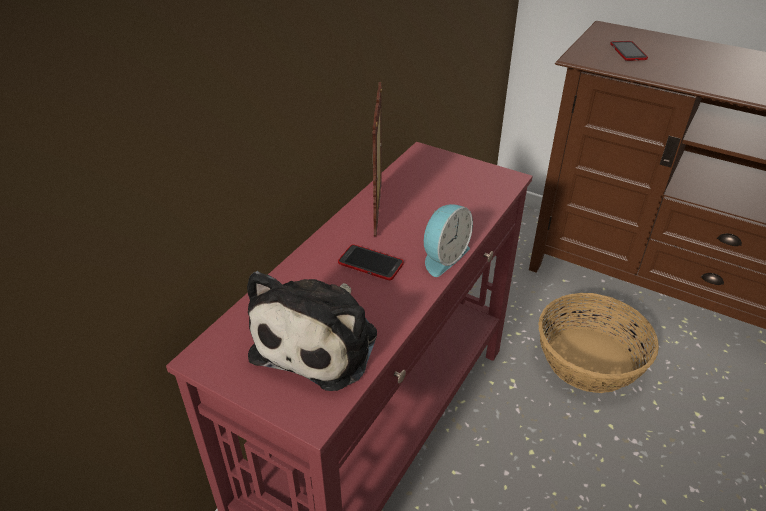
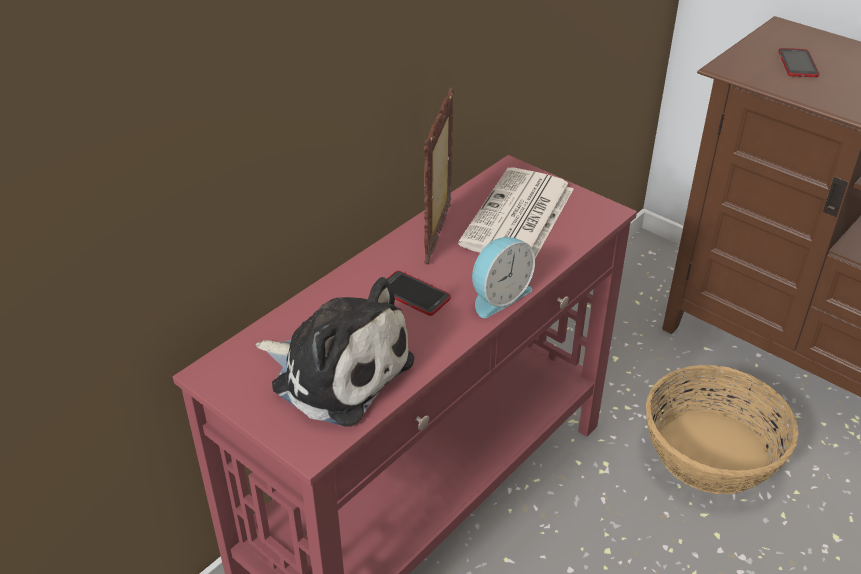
camera: 10 degrees right, 0 degrees up
plush toy [247,271,377,391] -> plush toy turned 90 degrees counterclockwise [255,277,414,427]
none -> newspaper [458,167,574,258]

